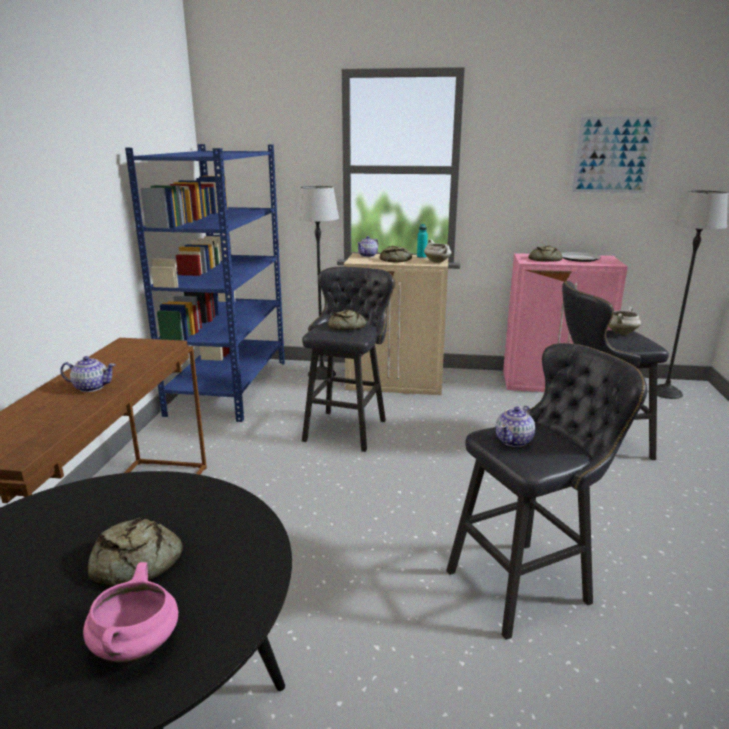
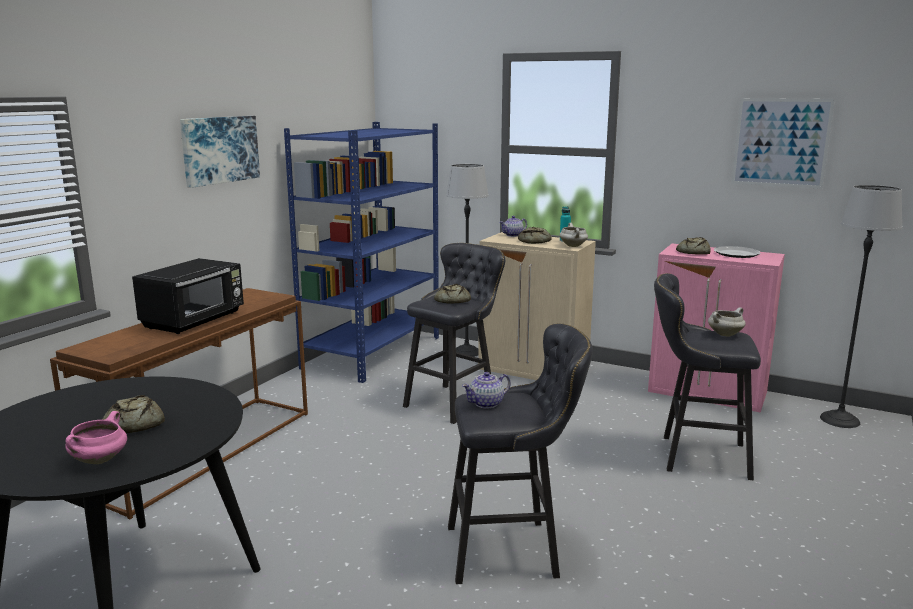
camera: 20 degrees right, 5 degrees down
teapot [60,356,116,392] -> black microwave [132,258,244,334]
none -> picture [180,116,260,188]

